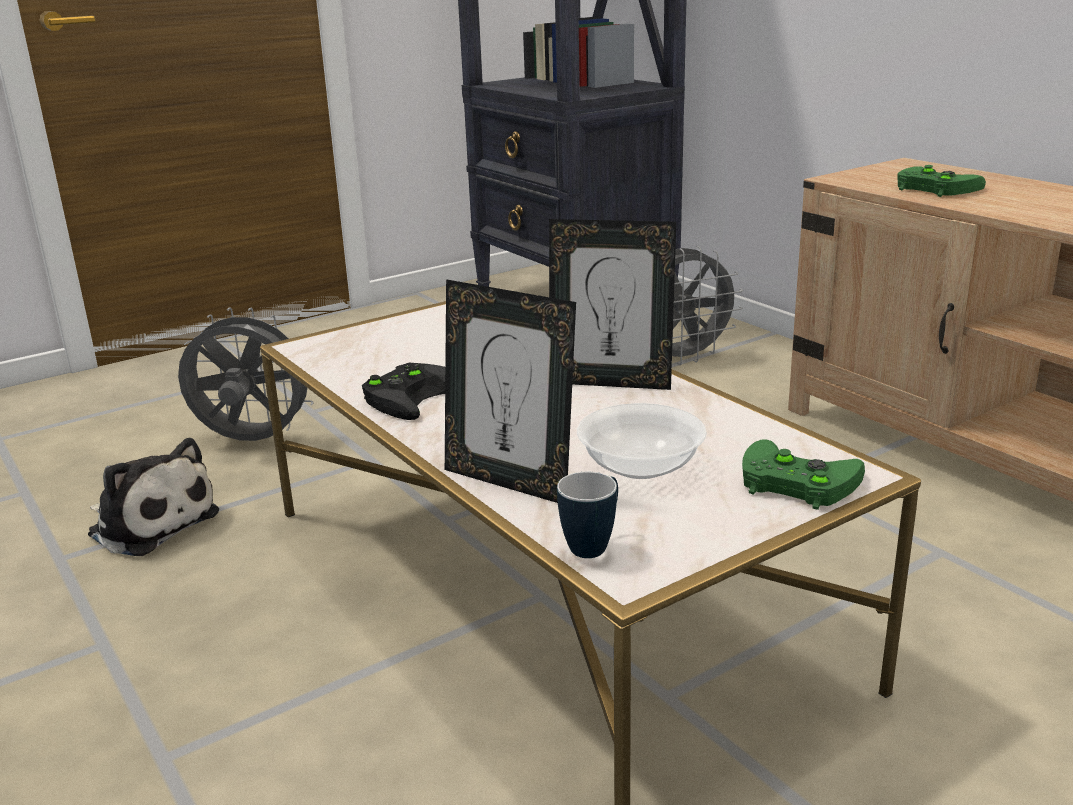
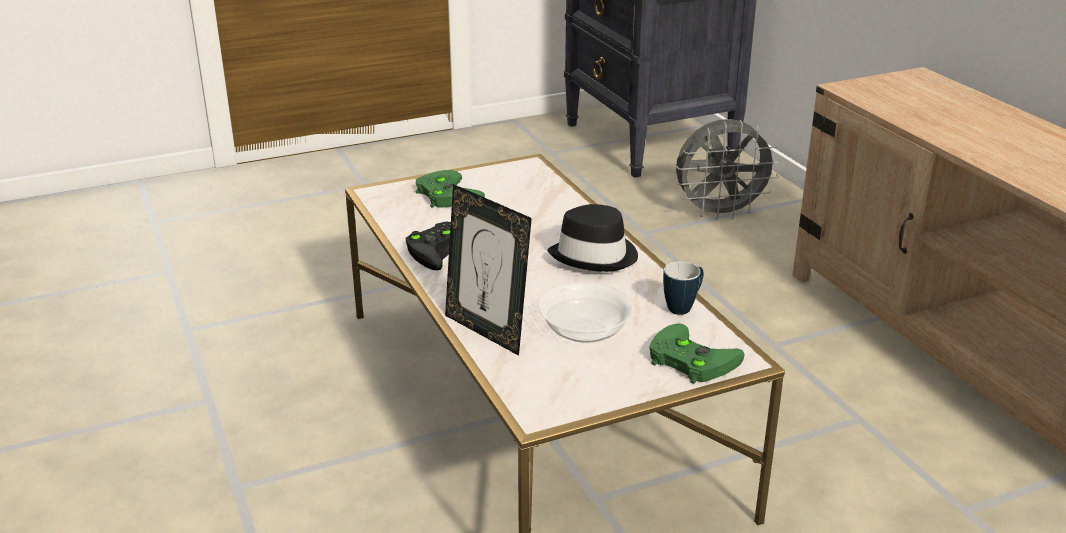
camera: 10 degrees right, 5 degrees up
plush toy [88,438,219,556] -> none
grey fan [178,307,314,441] -> none
picture frame [549,219,676,390] -> black hat [547,204,638,272]
mug [557,472,618,558] -> mug moved to [663,262,703,315]
green game controller [897,165,986,197] -> green game controller moved to [415,170,485,208]

